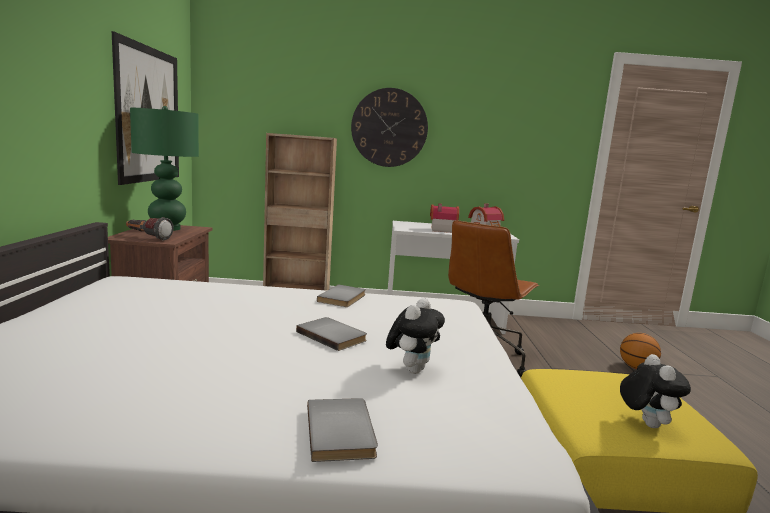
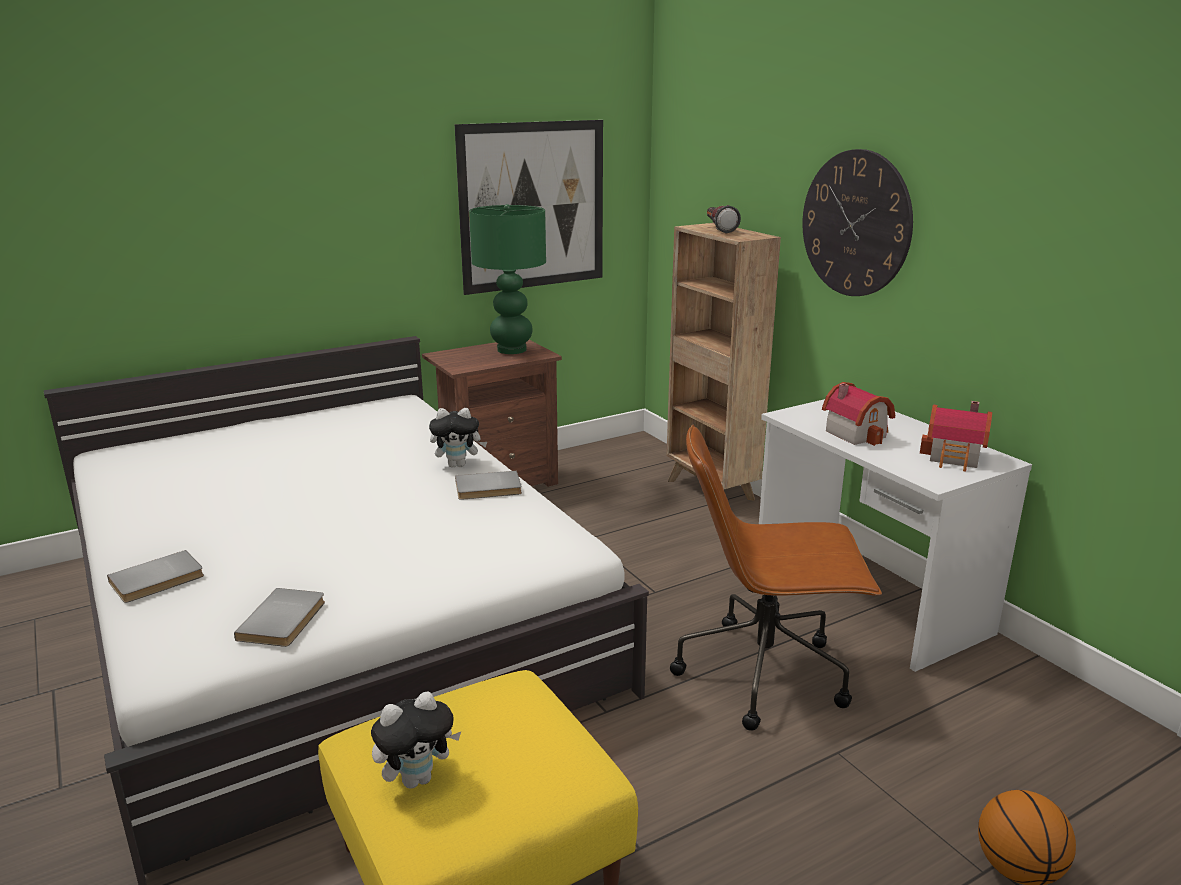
camera: 60 degrees right, 10 degrees up
flashlight [126,217,174,240] -> flashlight moved to [707,205,741,233]
grey book [296,317,367,351] -> grey book moved to [234,588,325,647]
plush toy [386,298,445,374] -> plush toy moved to [429,408,487,467]

